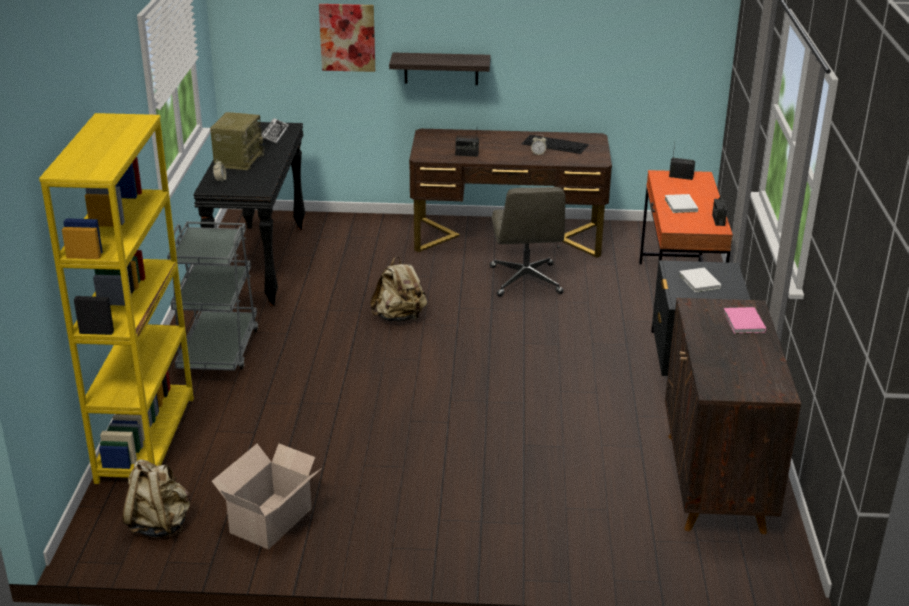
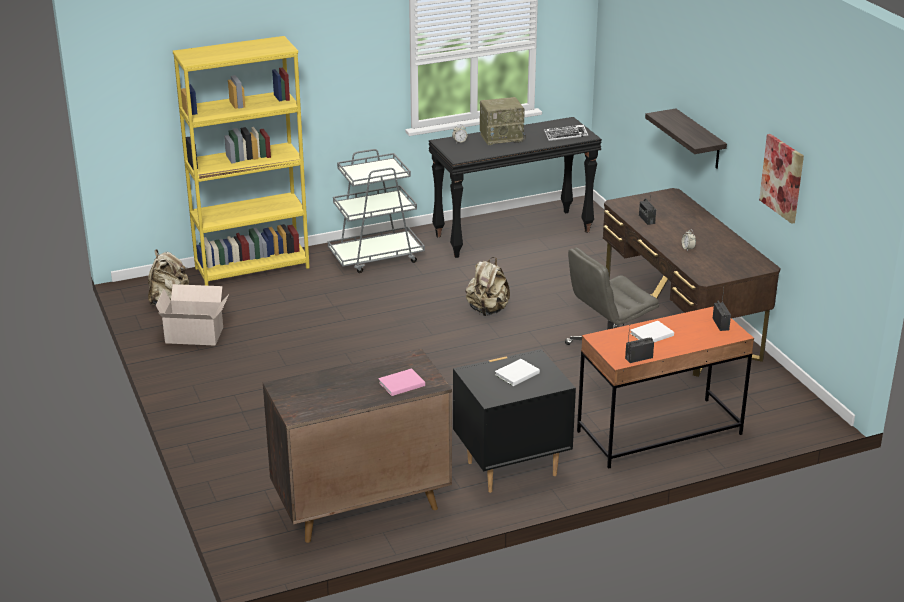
camera: 65 degrees right, 0 degrees up
picture [319,4,375,72] -> picture moved to [759,134,804,224]
keyboard [521,135,589,154] -> none

